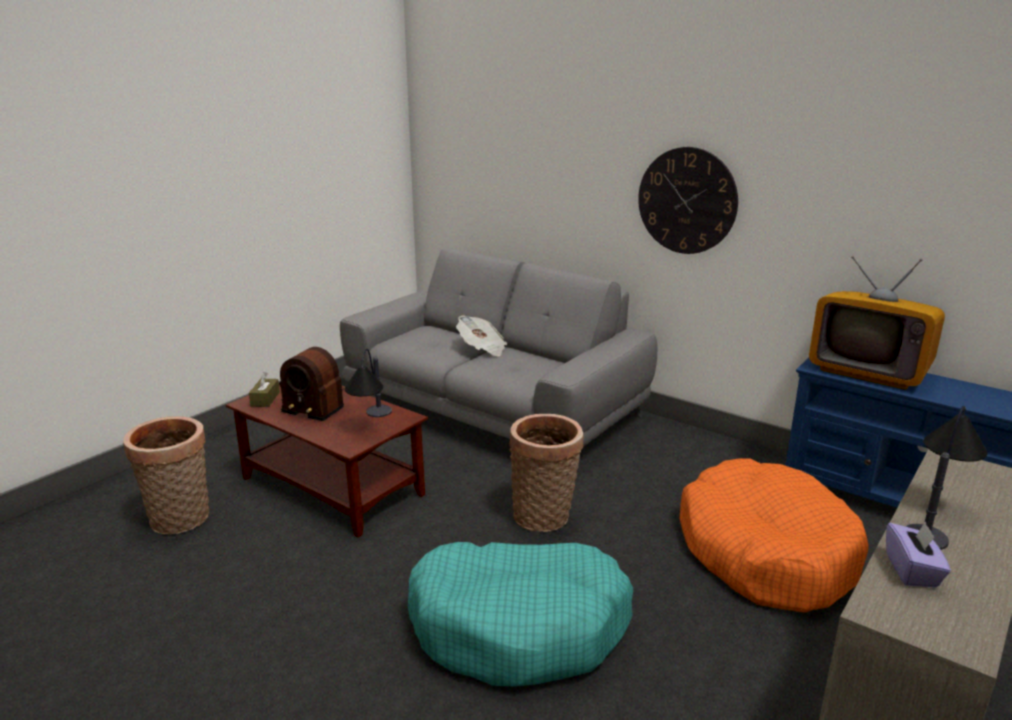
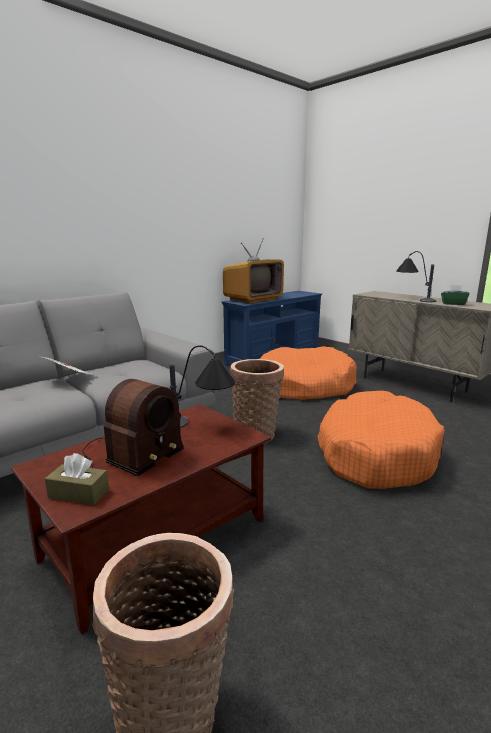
camera: 80 degrees left, 5 degrees down
turquoise dog bed [408,542,633,686] -> orange dog bed [318,391,445,489]
wall clock [638,147,738,254] -> none
purple tissue box [886,521,951,588] -> green tissue box [441,285,470,305]

